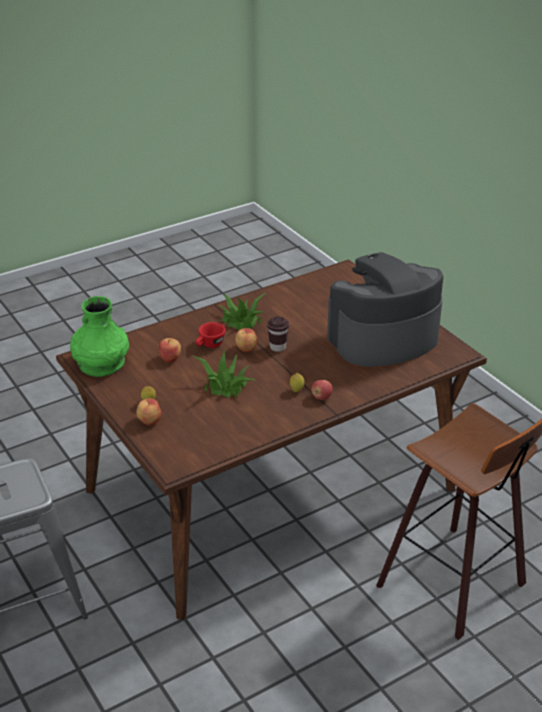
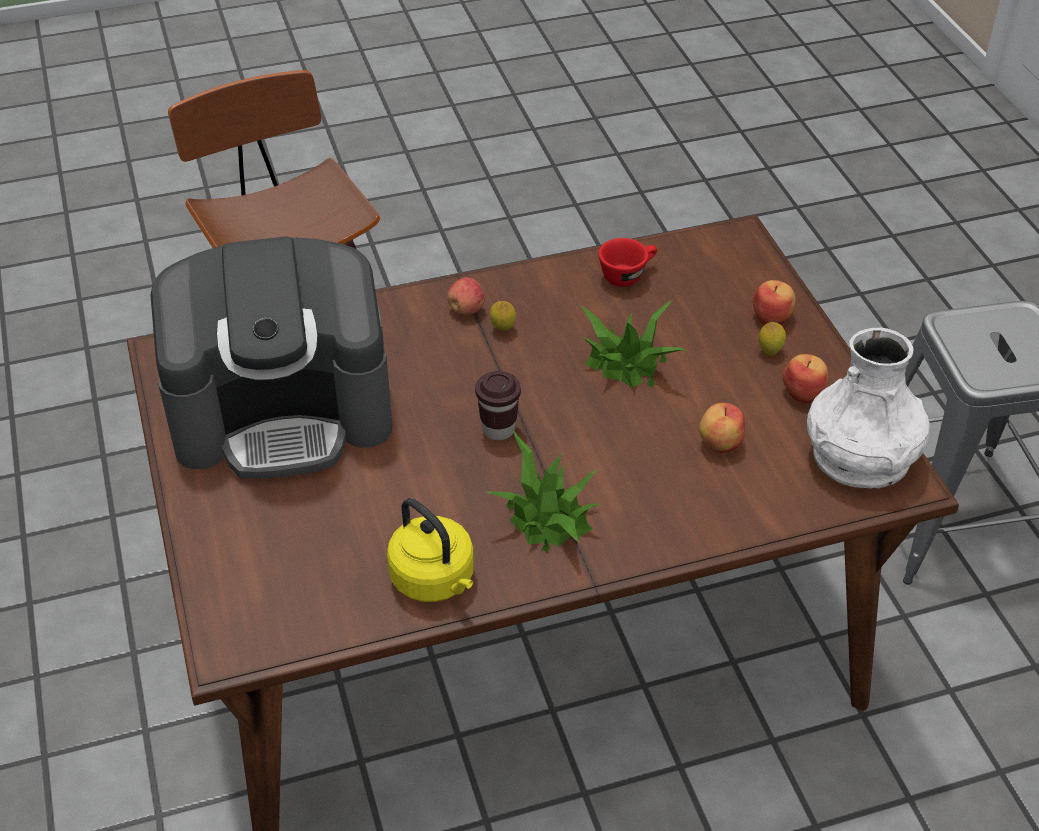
camera: 165 degrees left, 10 degrees up
green vase [70,296,129,377] -> white vase [807,328,930,489]
red cup [195,322,225,348] -> red cup moved to [598,238,657,287]
apple [235,328,258,352] -> apple moved to [783,354,828,404]
none -> yellow kettle [387,498,474,602]

